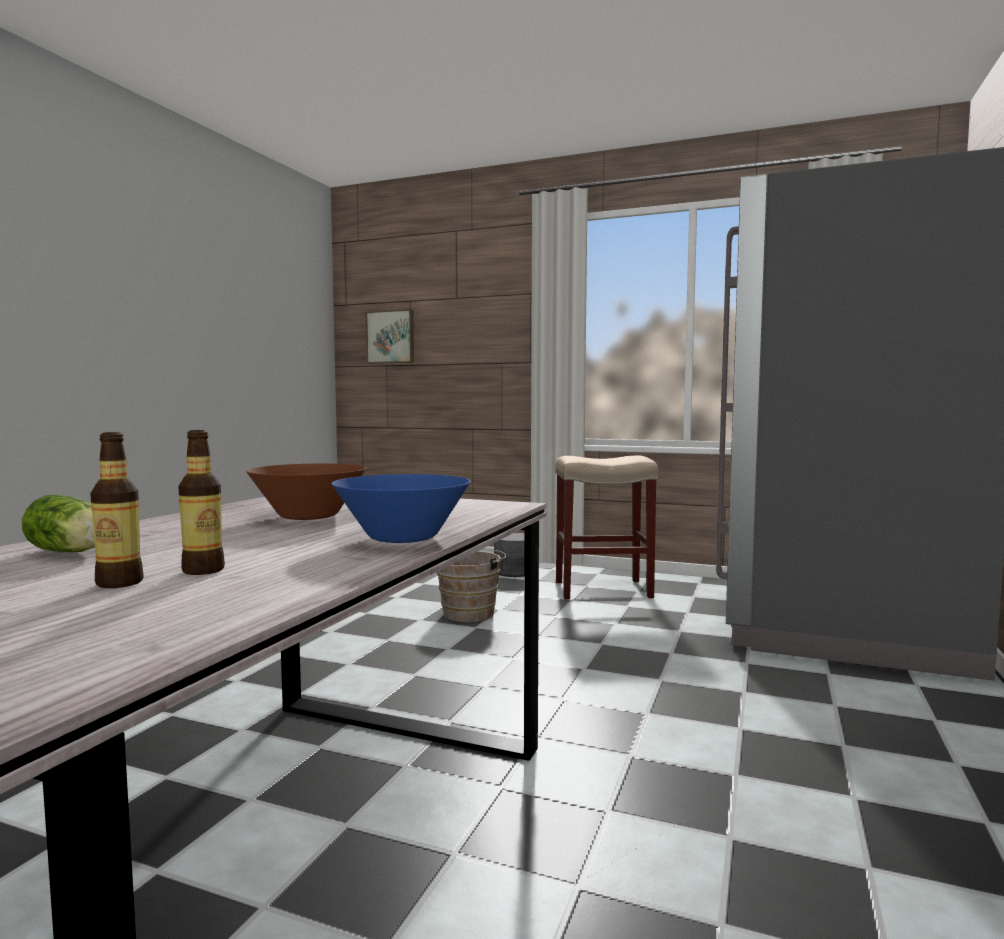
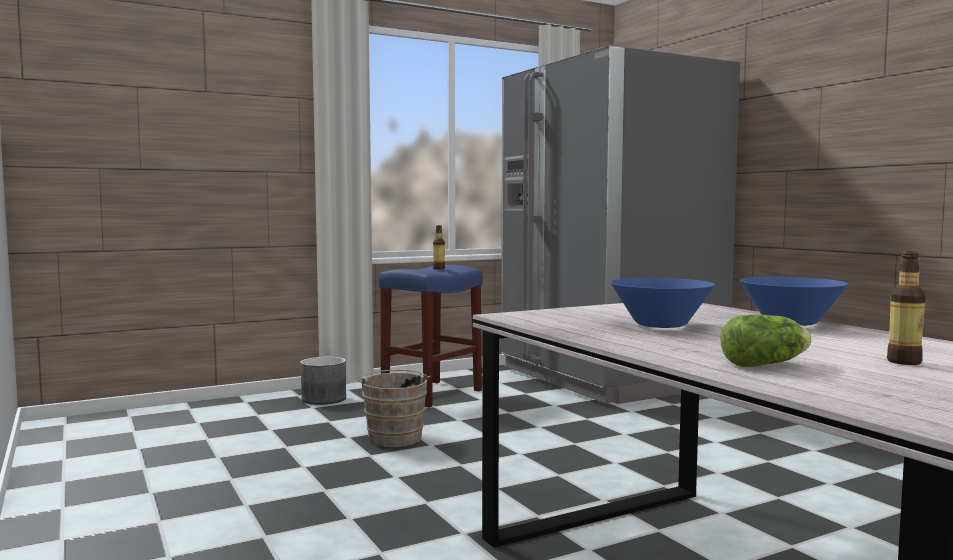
camera: 50 degrees left, 0 degrees up
bottle [178,430,225,575] -> bottle moved to [433,225,445,269]
brown bowl [246,463,366,520] -> blue bowl [610,278,715,328]
picture [365,309,414,363] -> none
beige stool [555,456,659,599] -> blue stool [379,265,483,408]

